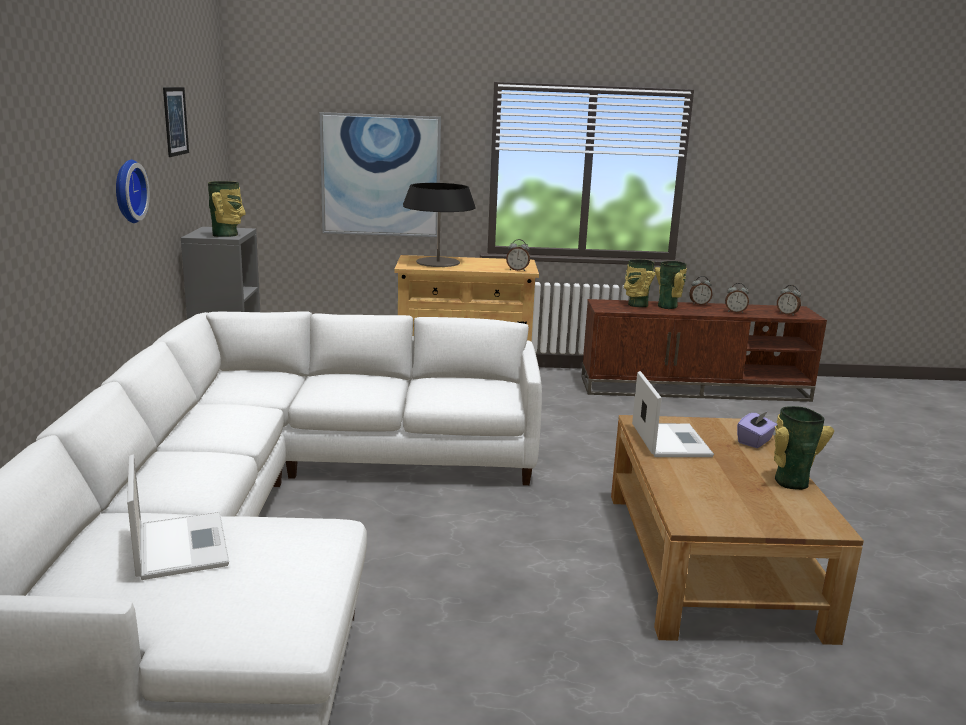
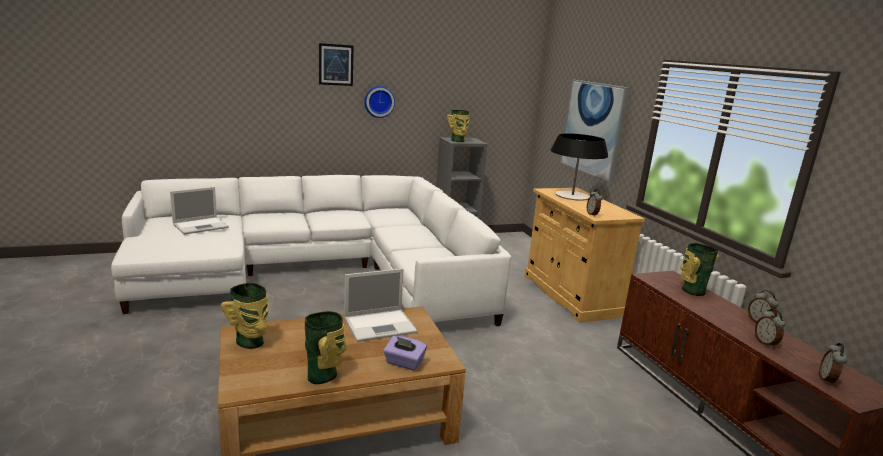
camera: 70 degrees right, 0 degrees up
picture [163,87,189,157] -> picture moved to [319,43,354,86]
vase [655,261,687,309] -> vase moved to [221,283,269,349]

